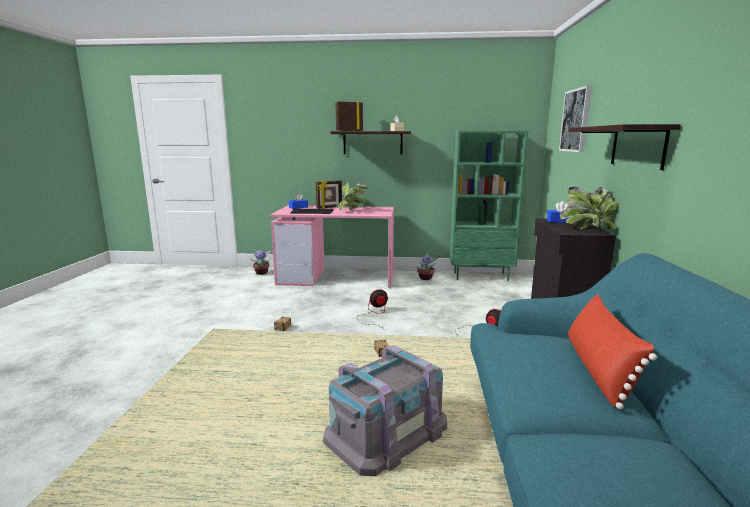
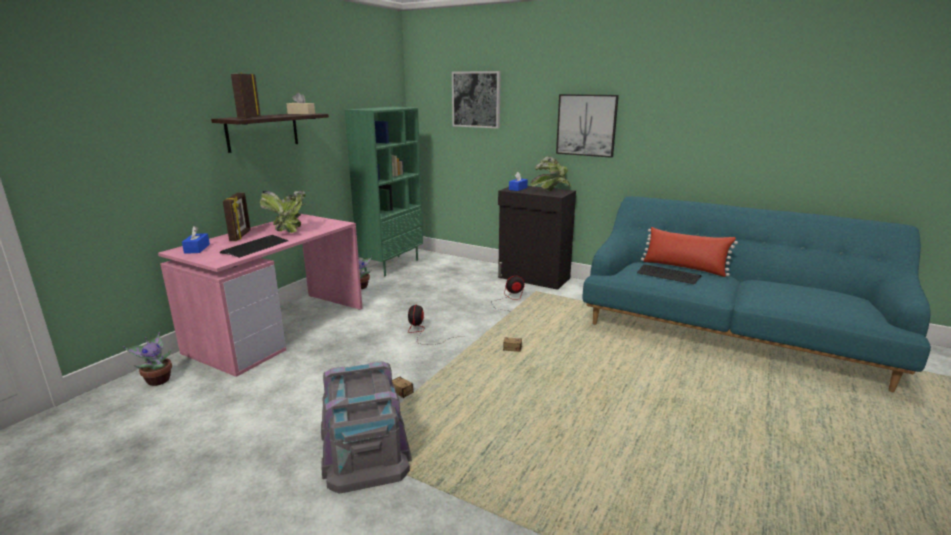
camera: 65 degrees left, 5 degrees up
grey storage box [323,345,447,476] -> grey storage box moved to [321,361,412,494]
shelf [568,124,681,170] -> picture [556,94,619,158]
none -> keyboard [637,264,701,285]

